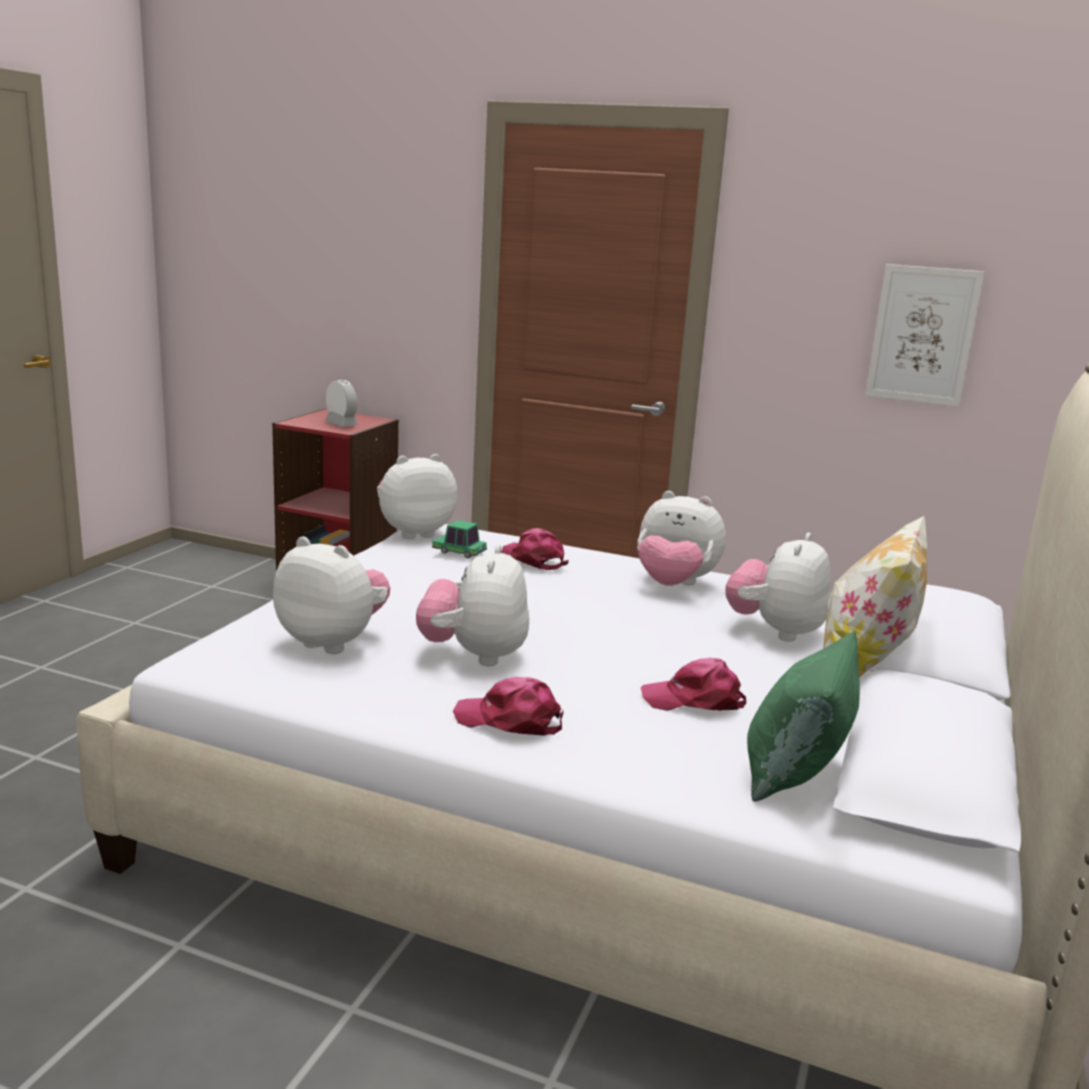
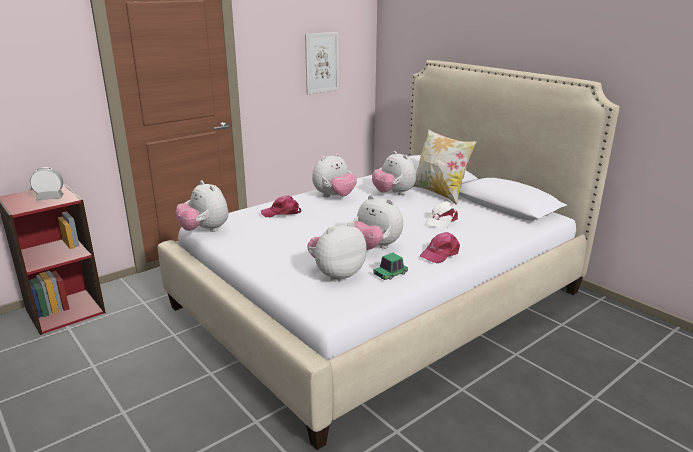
camera: 60 degrees left, 5 degrees up
plush toy [377,454,457,539] -> plush toy turned 45 degrees counterclockwise [176,181,229,232]
toy car [432,520,487,558] -> toy car moved to [373,253,408,280]
pink cap [641,658,746,711] -> white cap [425,201,458,229]
green pillow [747,631,860,802] -> none

